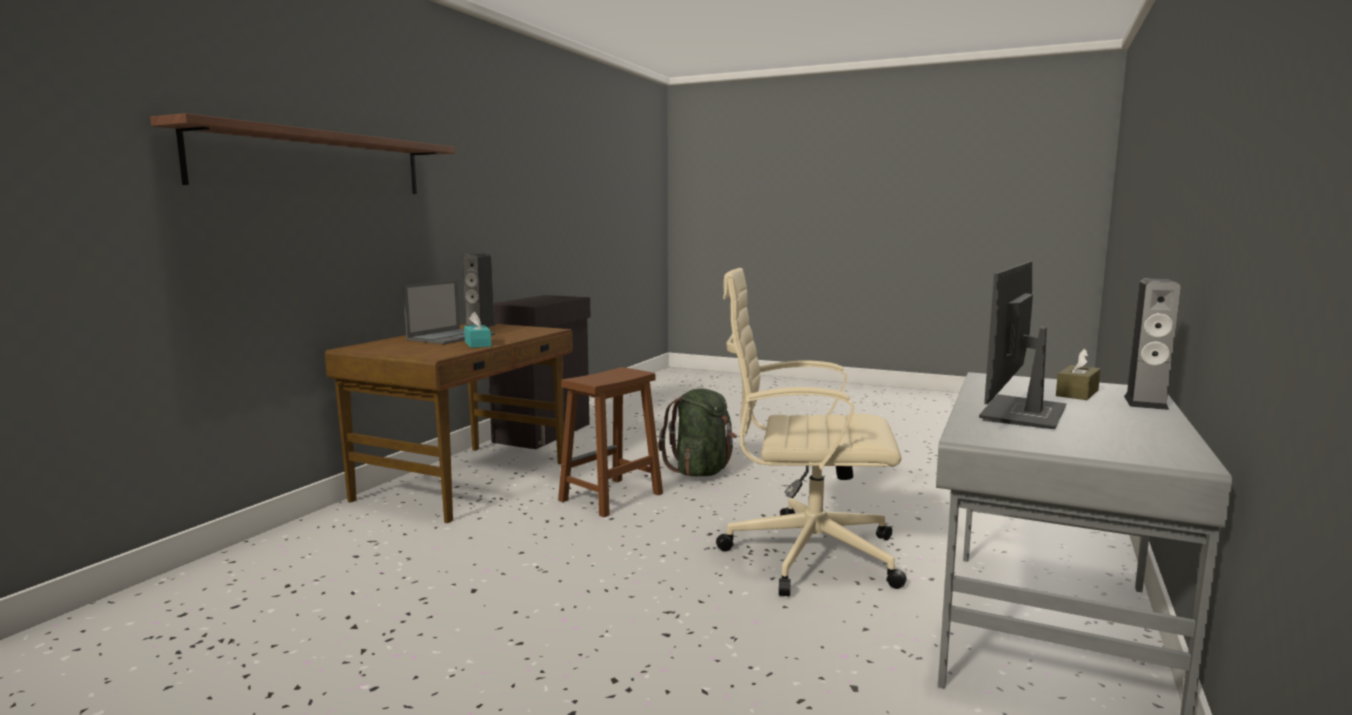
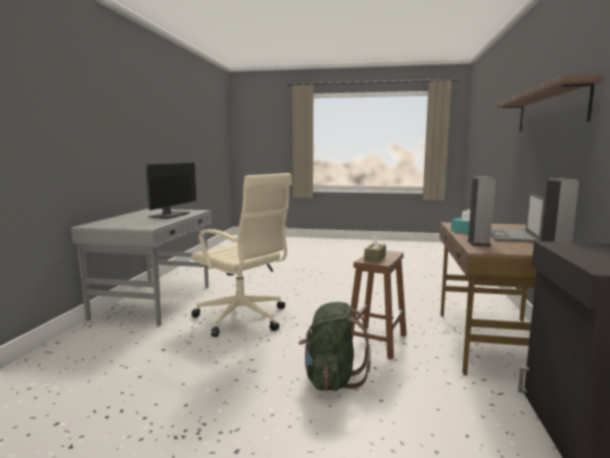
camera: 165 degrees right, 0 degrees up
beige office chair [716,268,906,596] -> beige office chair turned 45 degrees clockwise [191,173,292,337]
brown tissue box [1056,349,1101,400] -> brown tissue box moved to [364,235,386,263]
speaker [1124,279,1181,410] -> speaker moved to [467,176,495,247]

